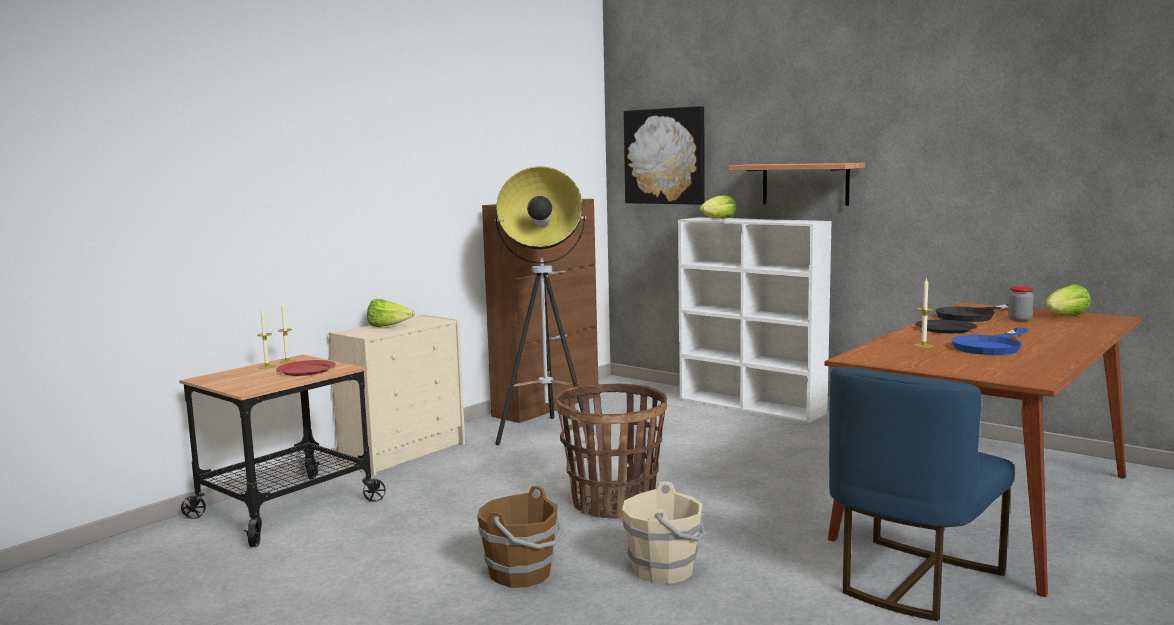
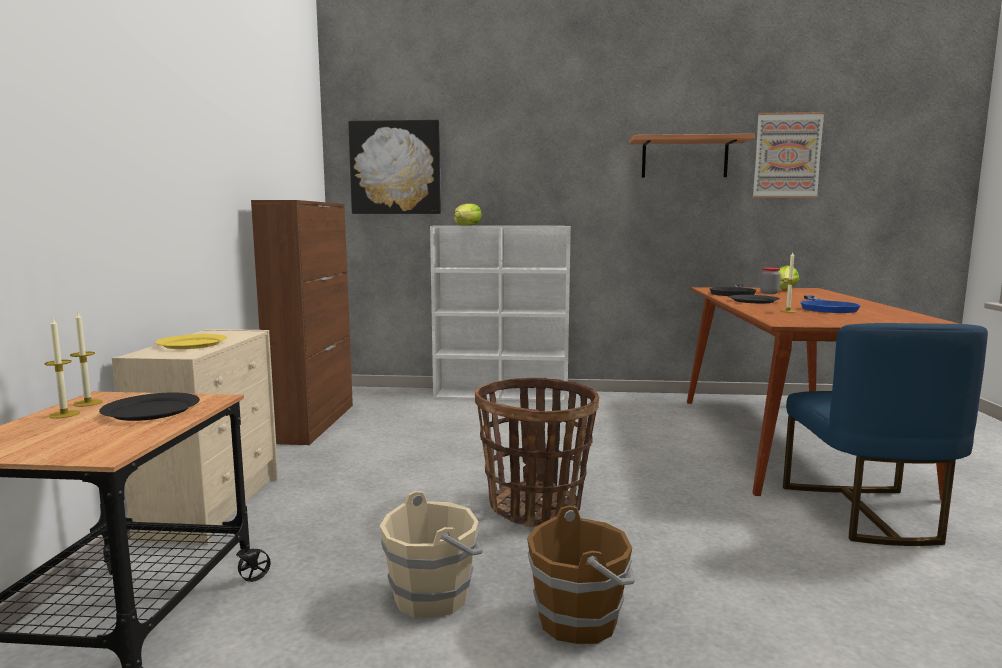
camera: 35 degrees left, 0 degrees up
red plate [276,360,335,376] -> black plate [99,393,200,421]
lettuce [367,299,415,327] -> yellow plate [155,334,227,349]
floor lamp [495,166,586,445] -> none
beige bucket [622,481,706,584] -> beige bucket moved to [380,491,483,618]
shelf [729,163,865,206] -> shelf moved to [629,134,755,178]
none -> picture [753,112,825,198]

